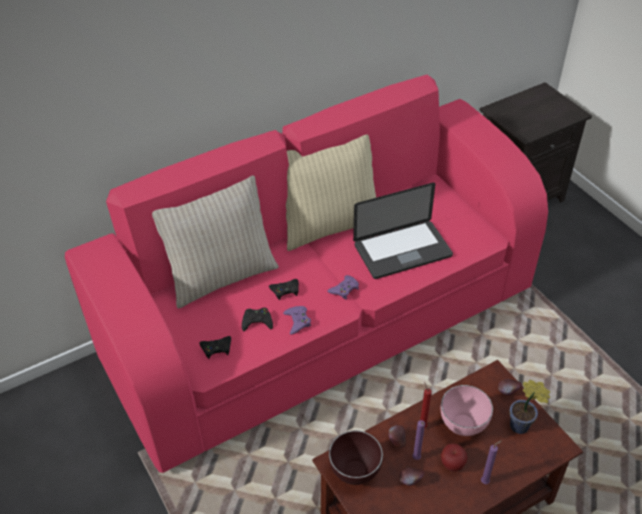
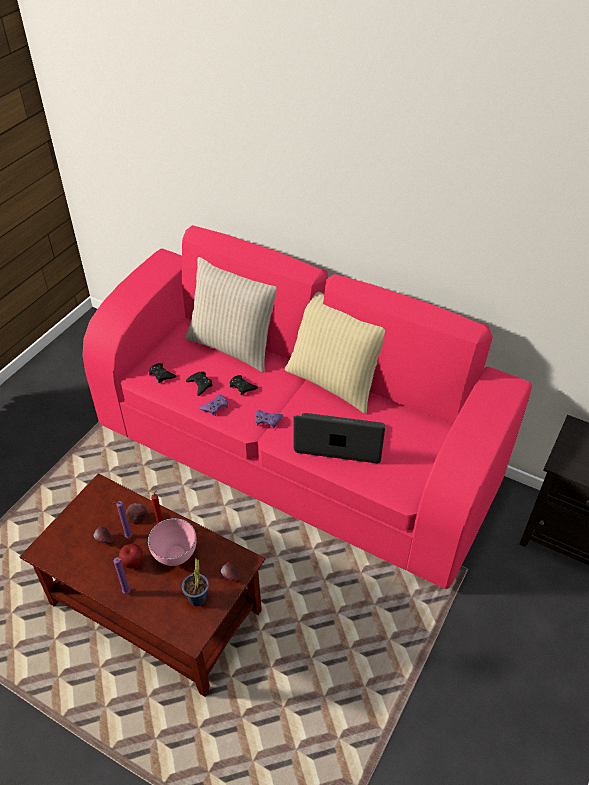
camera: 60 degrees right, 0 degrees up
brown bowl [329,430,383,485] -> none
laptop [353,183,453,279] -> laptop turned 150 degrees clockwise [294,413,385,463]

